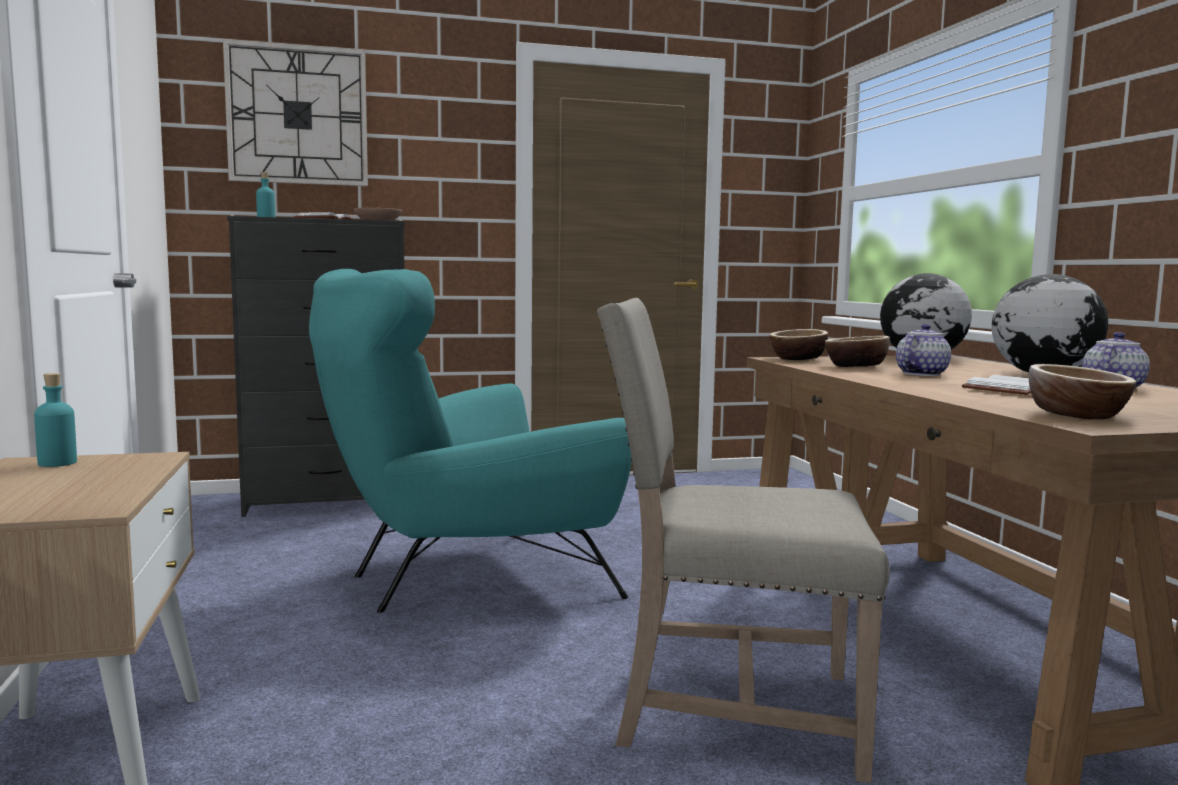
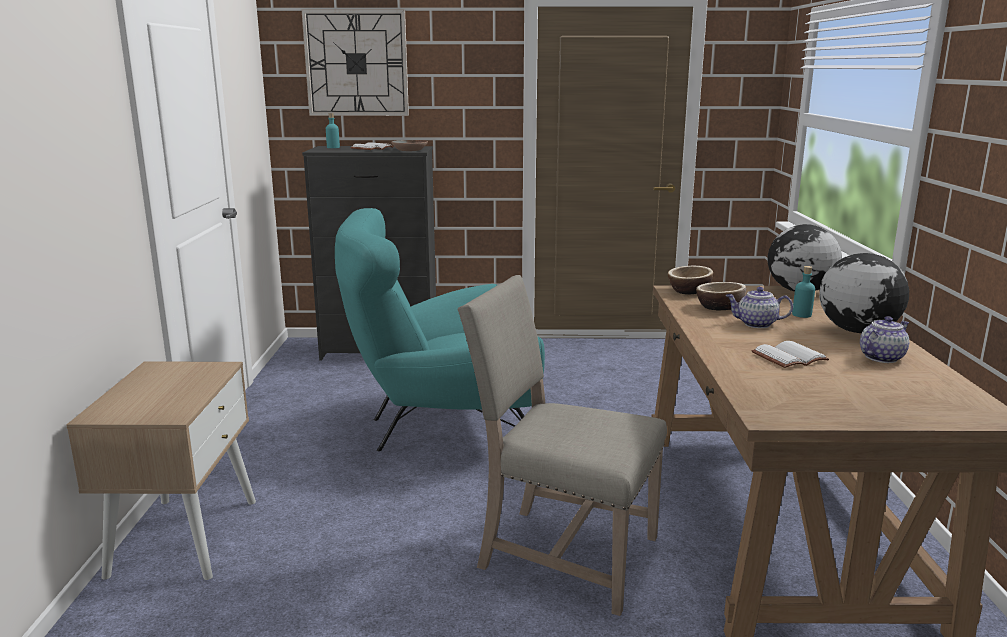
camera: 15 degrees right, 10 degrees up
turquoise bottle [34,373,77,467] -> turquoise bottle moved to [792,266,815,318]
teapot [896,324,951,376] -> teapot turned 135 degrees counterclockwise [726,287,793,328]
bowl [1029,364,1136,419] -> none

